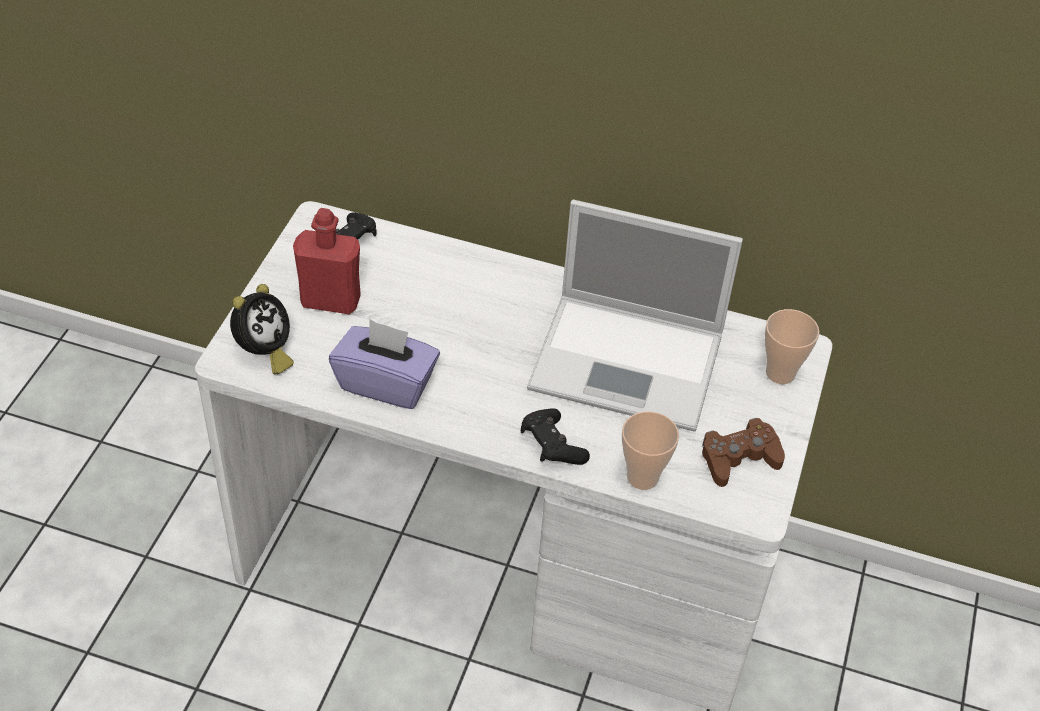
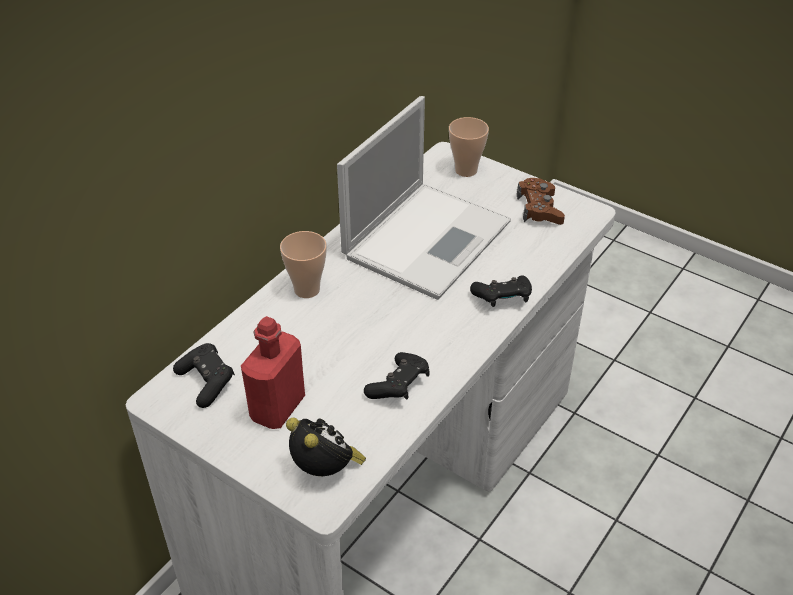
camera: 70 degrees left, 5 degrees down
purple tissue box [329,319,440,409] -> black game controller [364,352,429,399]
cup [622,411,679,490] -> cup moved to [280,231,327,298]

